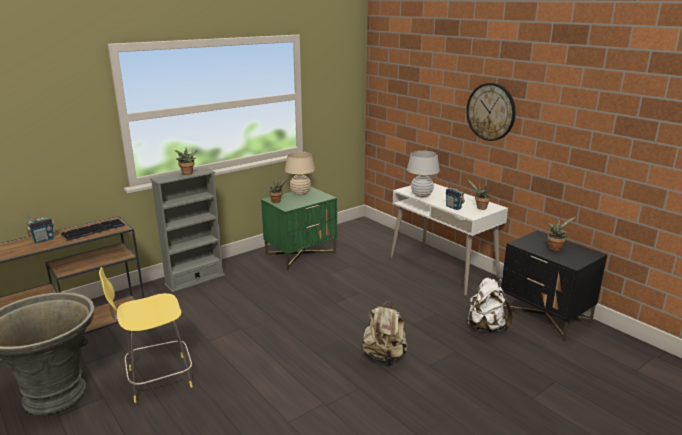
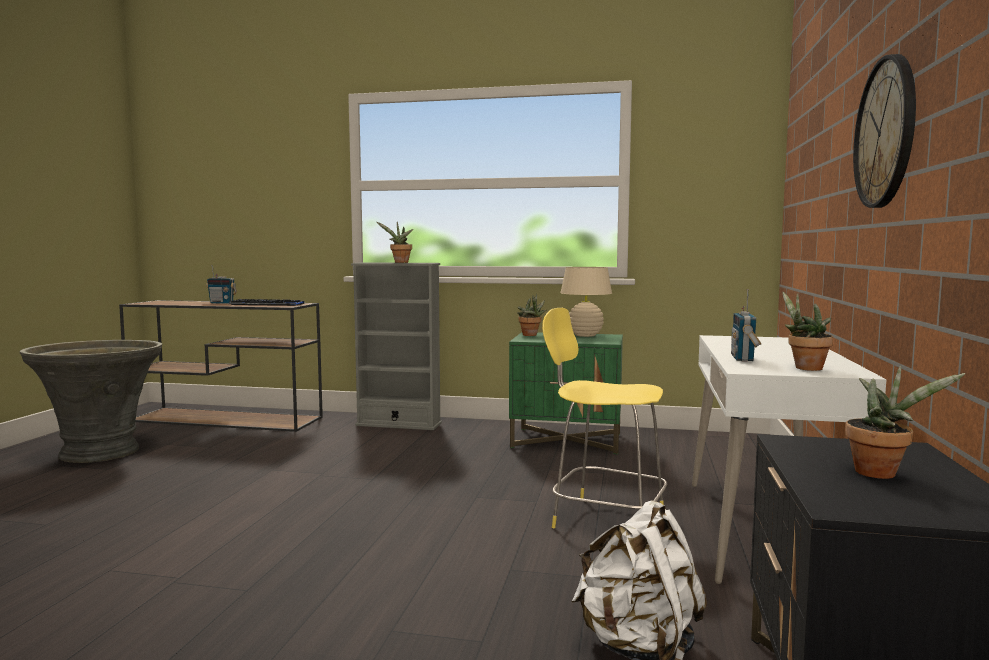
camera: 50 degrees right, 15 degrees down
yellow stool [99,267,193,403] -> yellow stool moved to [542,308,667,528]
beige backpack [361,301,408,366] -> none
white table lamp [407,151,440,197] -> none

